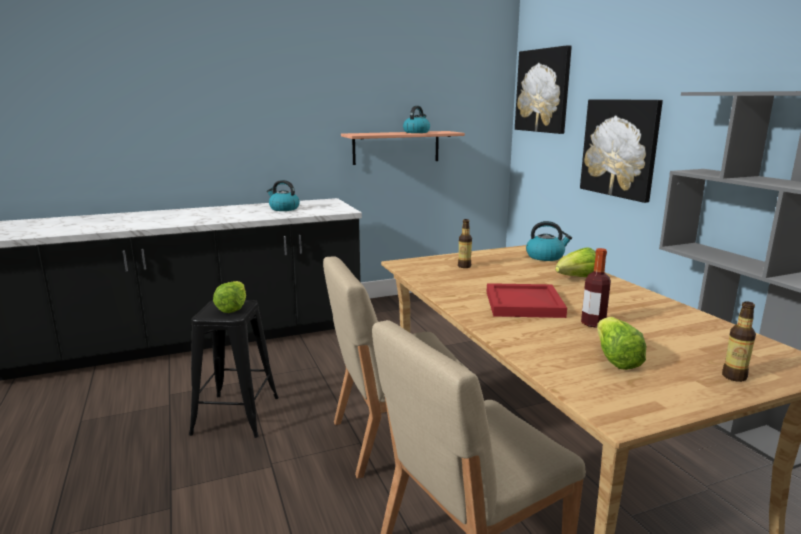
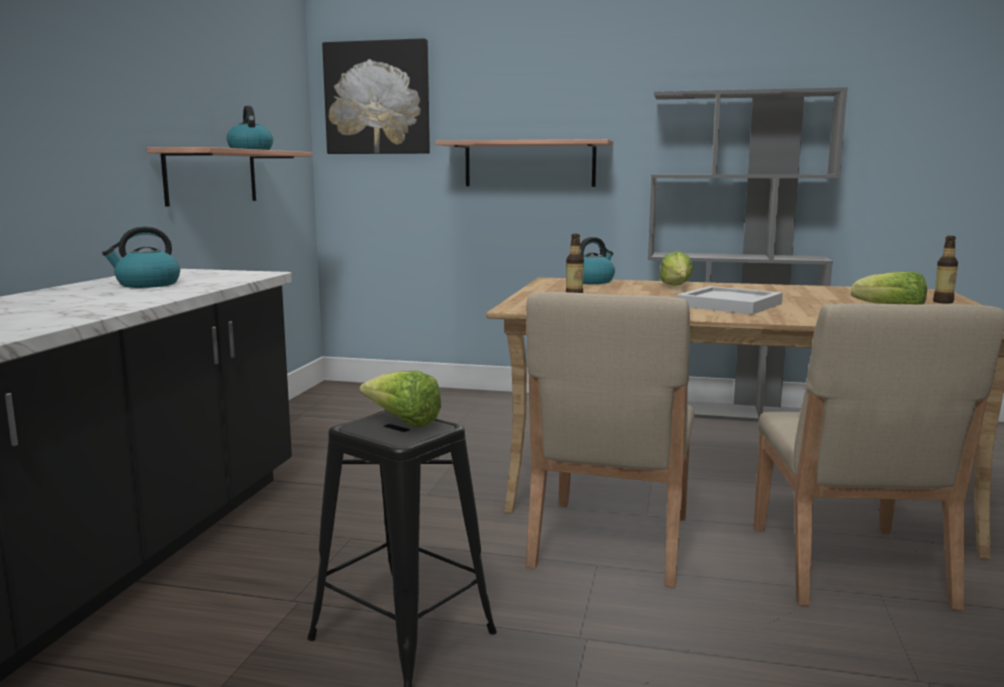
camera: 55 degrees left, 5 degrees down
red tray [487,283,567,318] -> white tray [676,286,783,314]
picture [580,99,663,203] -> shelf [435,139,613,187]
bottle [581,248,611,328] -> none

